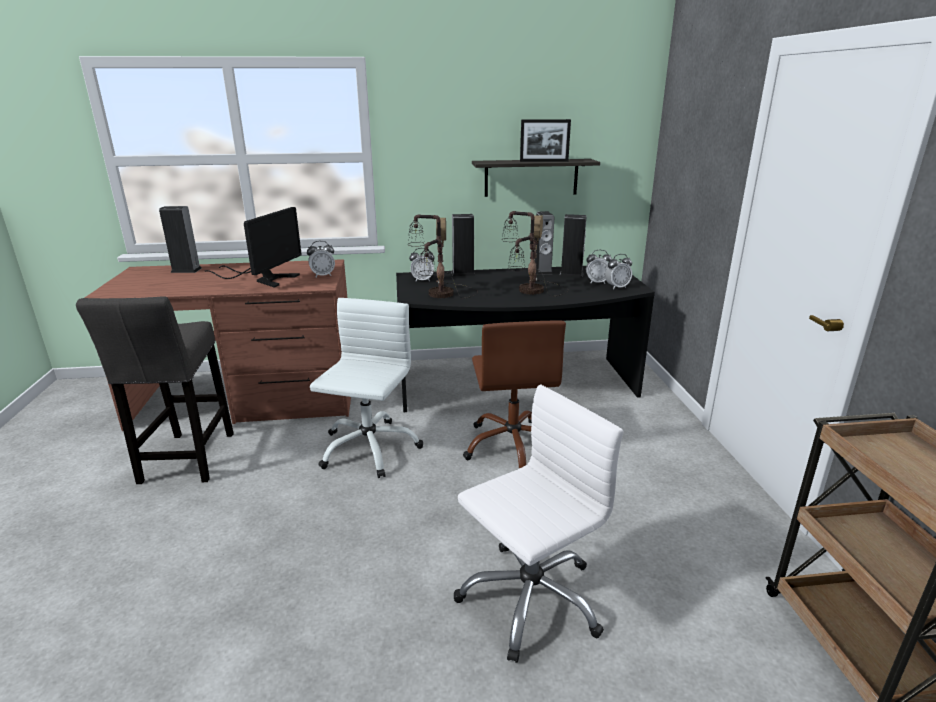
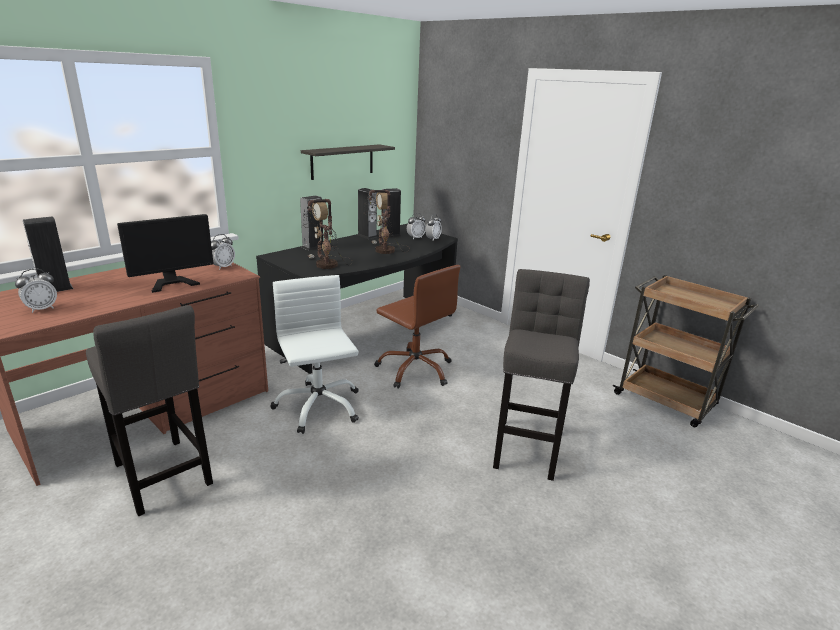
camera: 40 degrees left, 0 degrees up
monitor [205,207,302,288] -> monitor turned 75 degrees clockwise [117,214,214,293]
alarm clock [409,248,435,282] -> alarm clock moved to [15,269,57,313]
white office chair [454,385,623,663] -> grey stool [493,269,590,481]
picture frame [520,119,571,162] -> none

